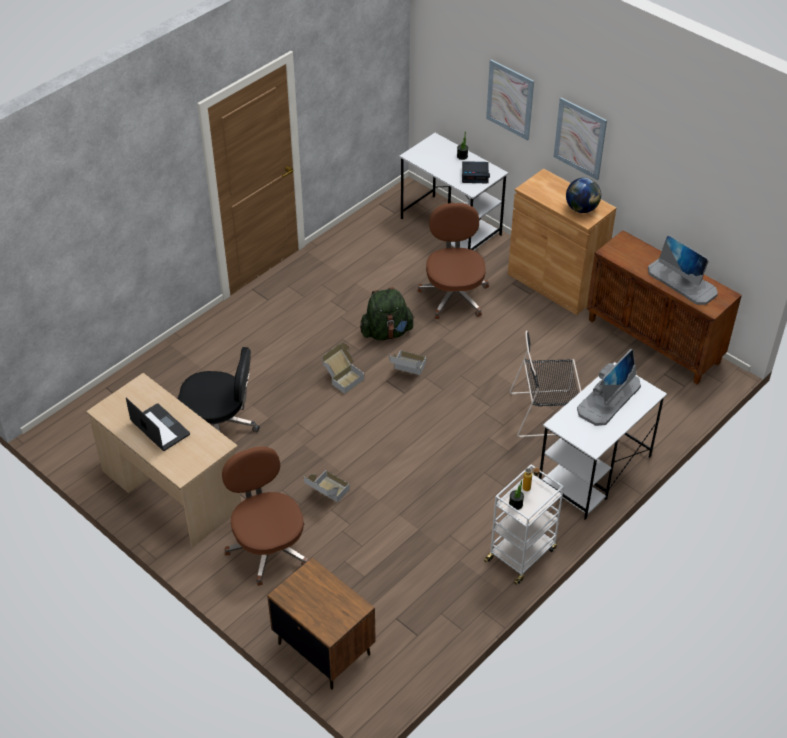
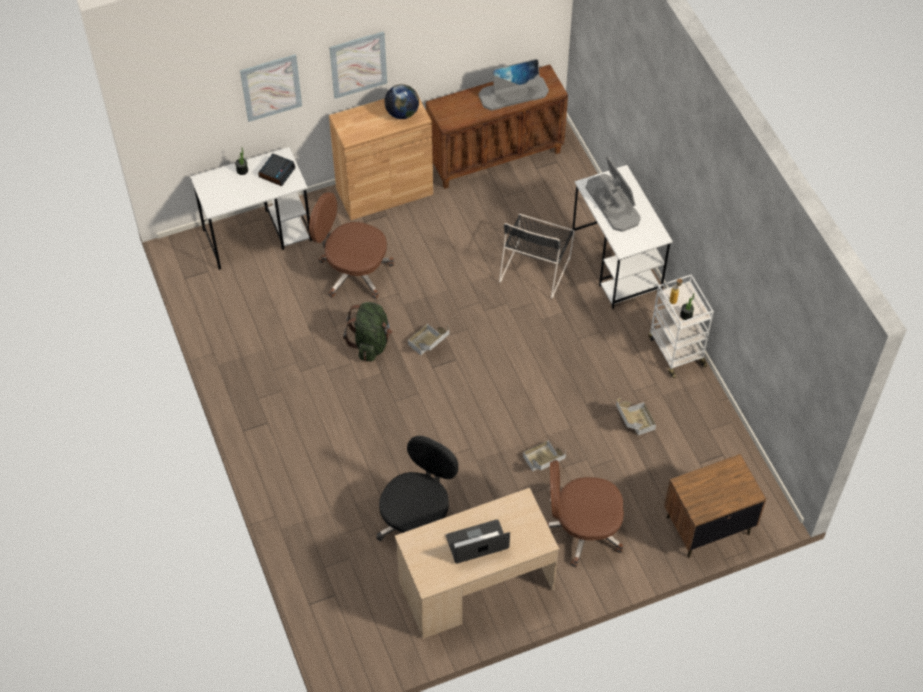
camera: 65 degrees left, 10 degrees up
cardboard box [322,343,365,394] -> cardboard box moved to [616,397,656,435]

